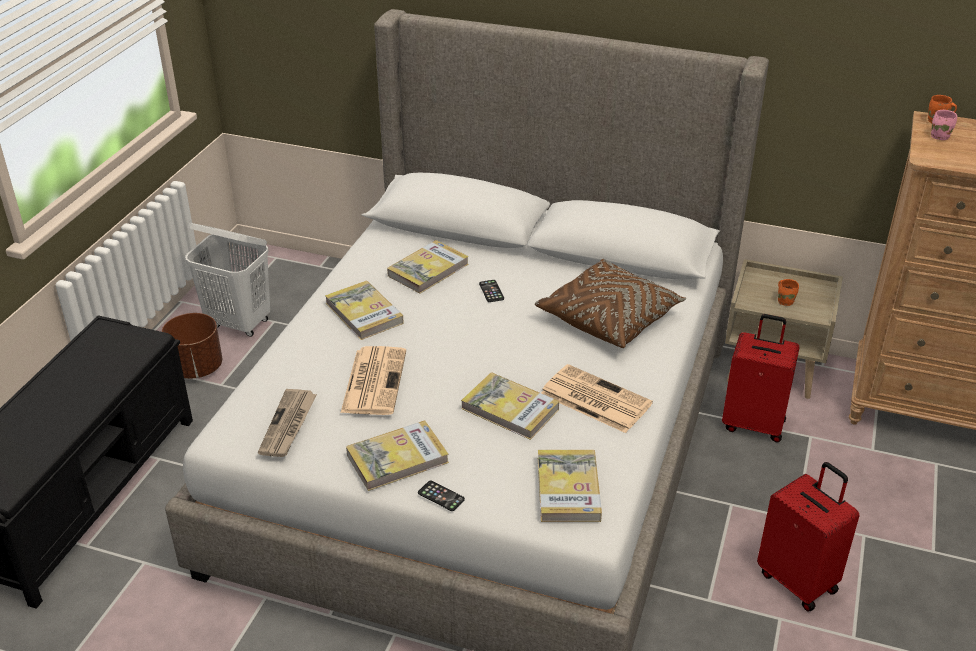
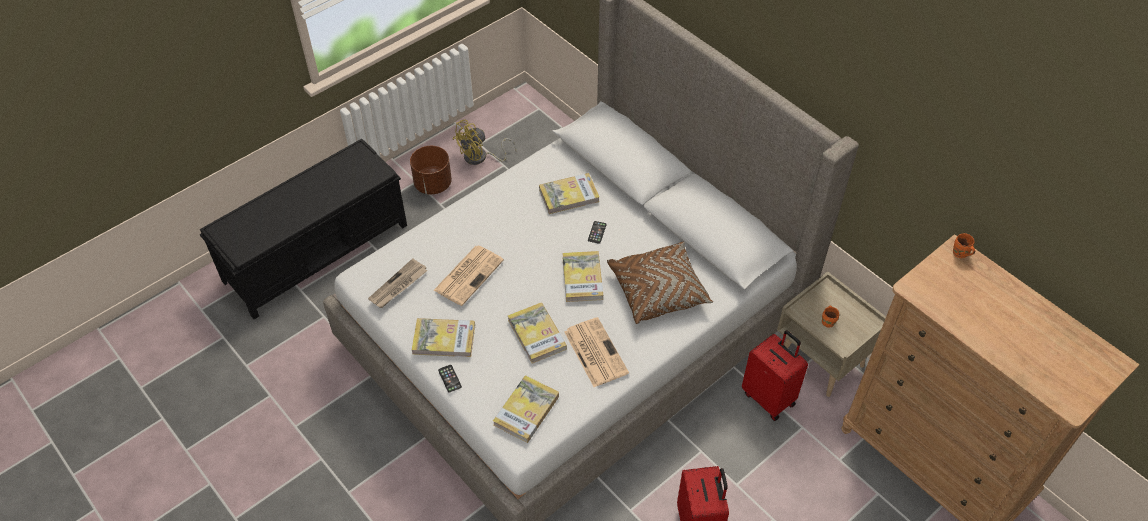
camera: 30 degrees right, 15 degrees up
white laundry basket [185,223,270,337] -> yellow fan [453,119,516,165]
book [325,281,404,340] -> book moved to [562,251,603,302]
pink mug [931,110,957,140] -> none

